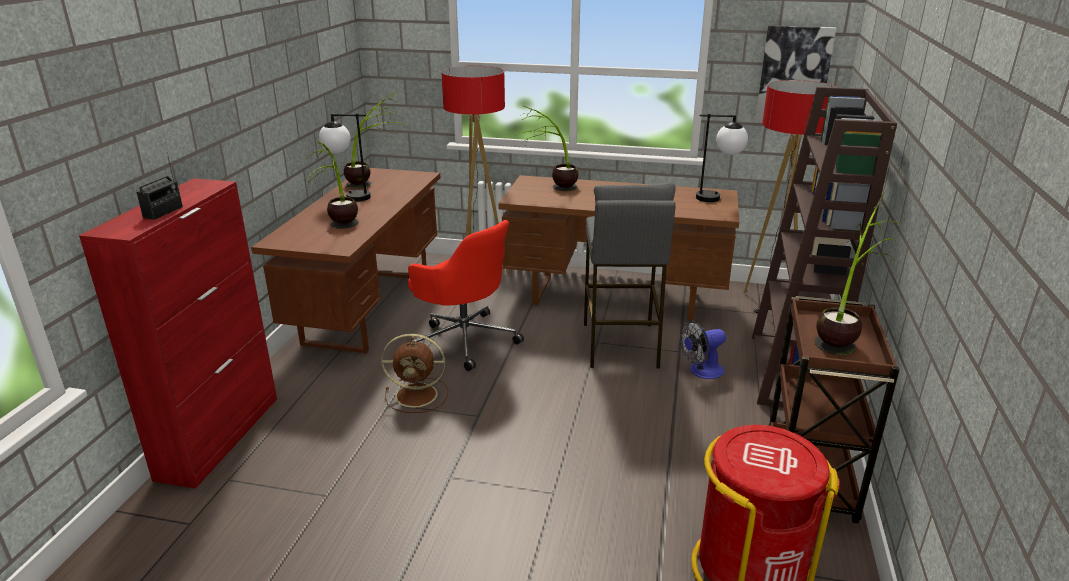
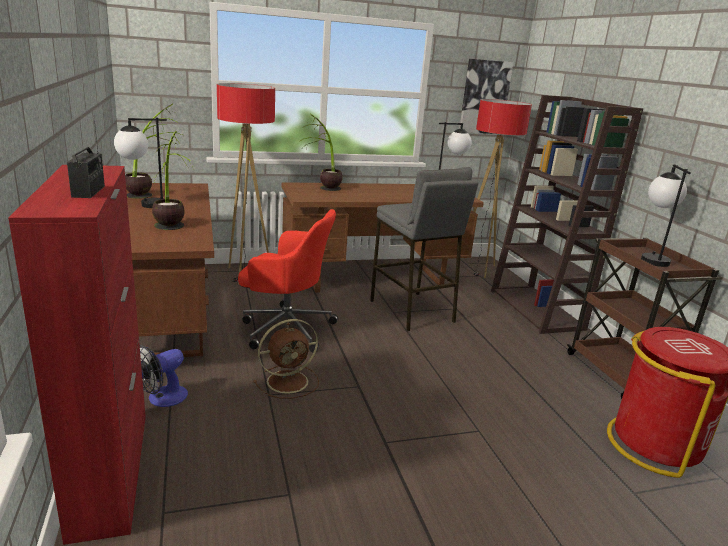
camera: 30 degrees left, 5 degrees down
fan [680,320,726,379] -> fan moved to [140,345,188,407]
potted plant [814,191,900,355] -> table lamp [641,164,691,267]

